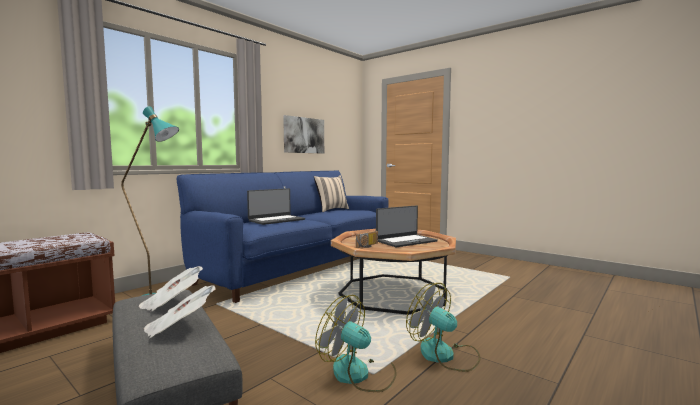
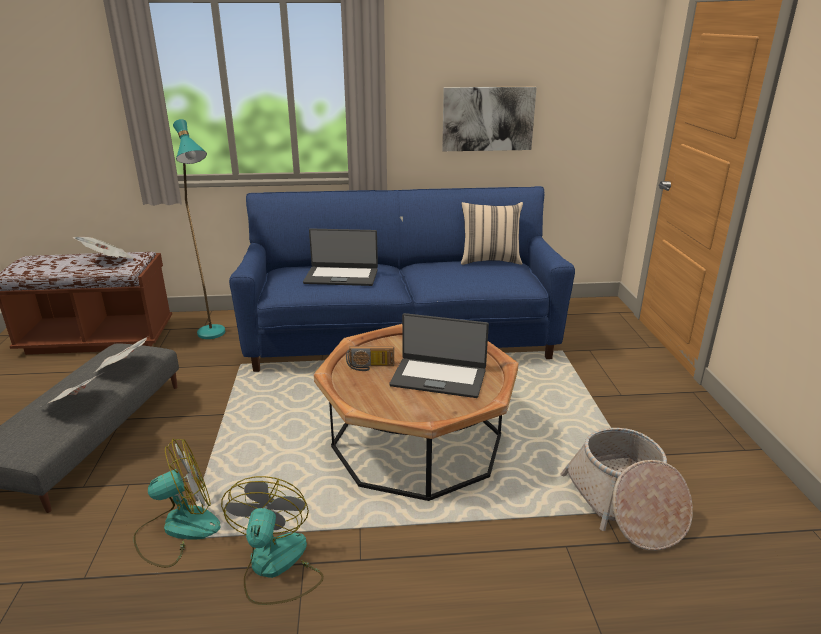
camera: 45 degrees right, 20 degrees up
fan [315,295,397,392] -> fan turned 75 degrees clockwise [133,439,221,568]
none -> newspaper [73,237,134,259]
none -> basket [560,428,693,551]

